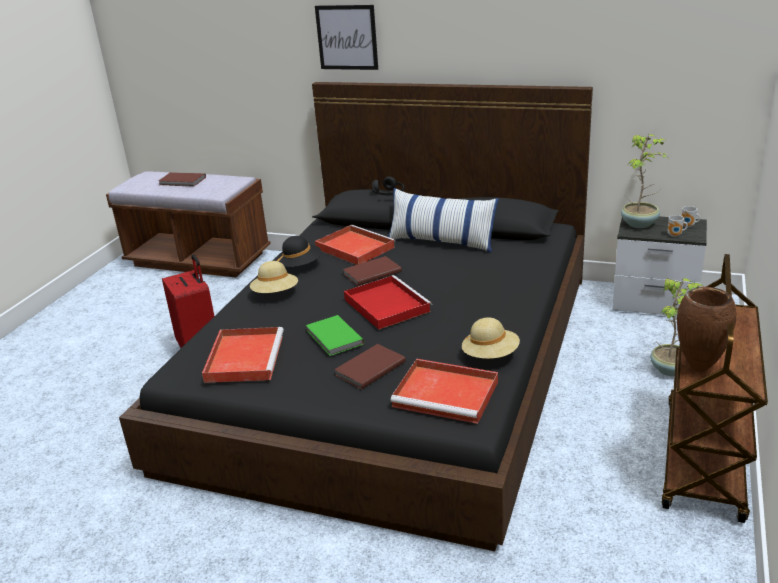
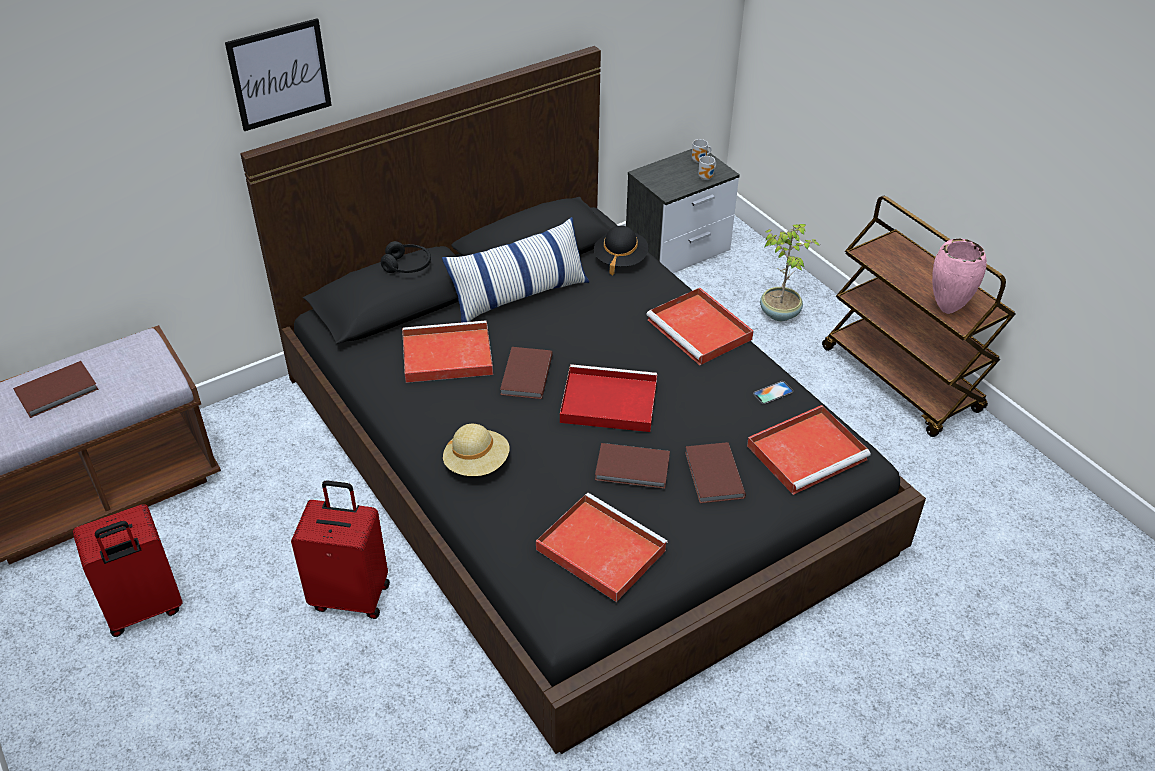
camera: 55 degrees left, 15 degrees up
black hat [277,236,322,267] -> black hat moved to [594,226,648,275]
green book [306,315,364,356] -> brown book [595,443,670,489]
beige hat [462,317,520,359] -> phone [753,381,793,405]
potted plant [621,134,670,228] -> none
brown vase [677,287,737,372] -> pink vase [932,239,987,314]
none -> red suitcase [73,504,182,637]
none -> red tray [646,288,753,365]

